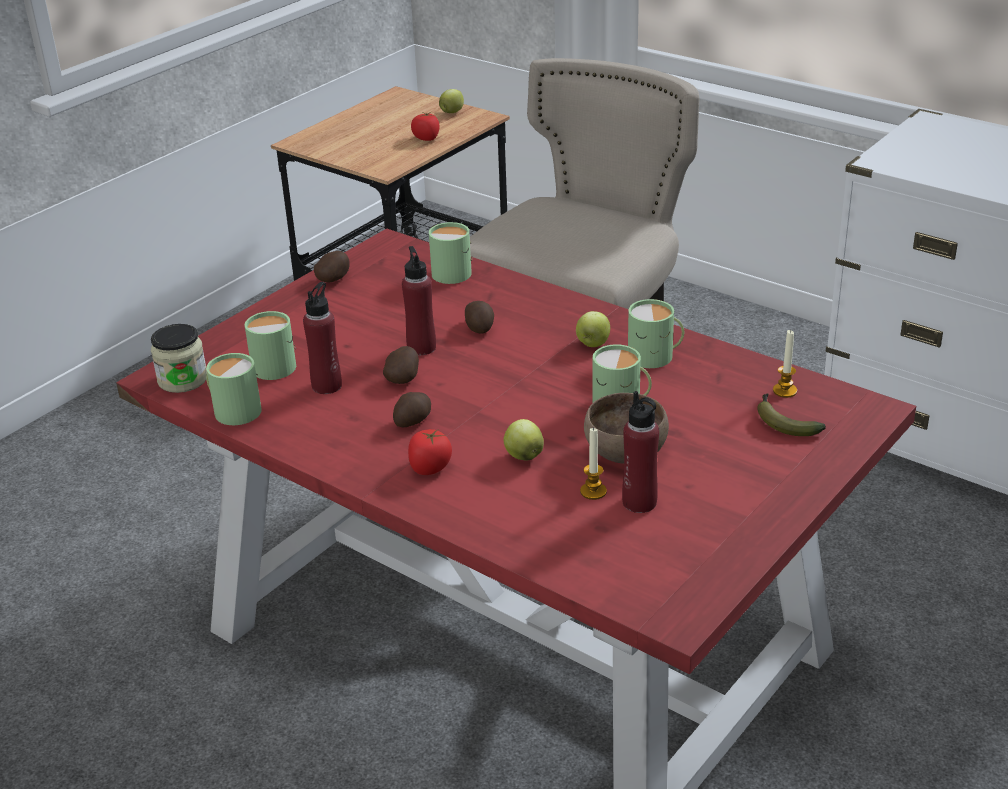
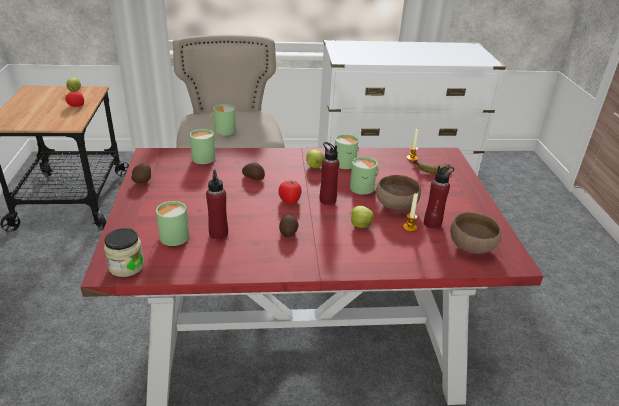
camera: 45 degrees left, 0 degrees up
green mug [206,353,262,425] -> green mug moved to [209,104,236,135]
potato [383,346,419,384] -> none
red bottle [402,246,436,355] -> red bottle moved to [320,142,339,205]
tomato [408,429,452,475] -> tomato moved to [278,179,302,204]
none -> brown bowl [450,212,501,254]

